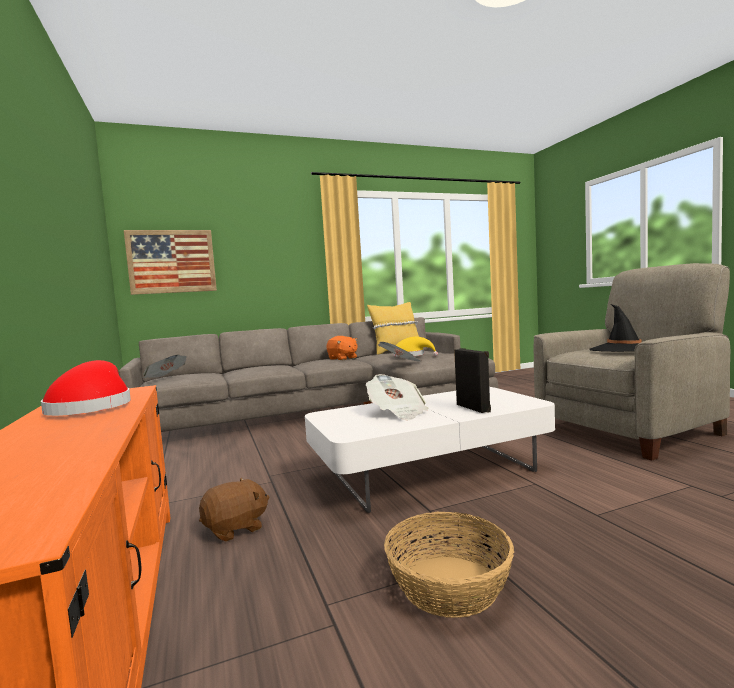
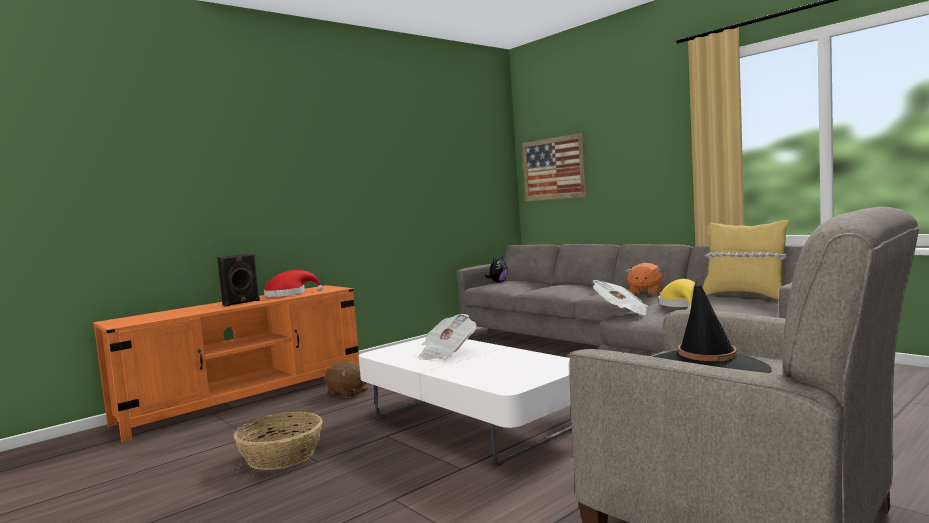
camera: 70 degrees right, 0 degrees up
newspaper [143,355,186,378] -> plush toy [485,256,508,283]
black speaker [454,348,491,413] -> black speaker moved to [217,253,260,306]

